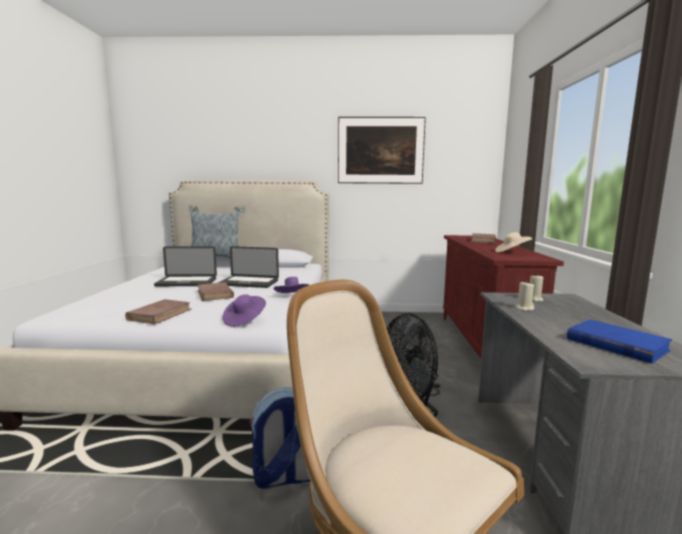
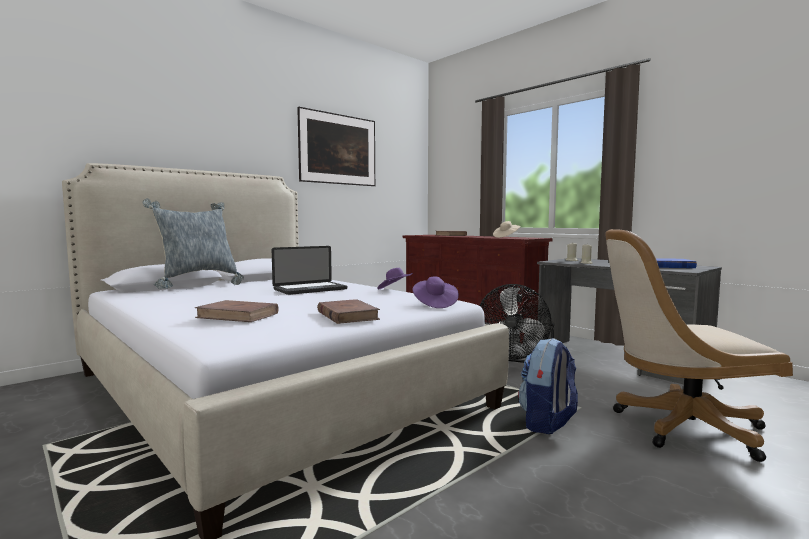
camera: 45 degrees left, 5 degrees down
laptop [154,246,217,286] -> none
brown book [197,282,234,301] -> brown book moved to [195,300,279,322]

